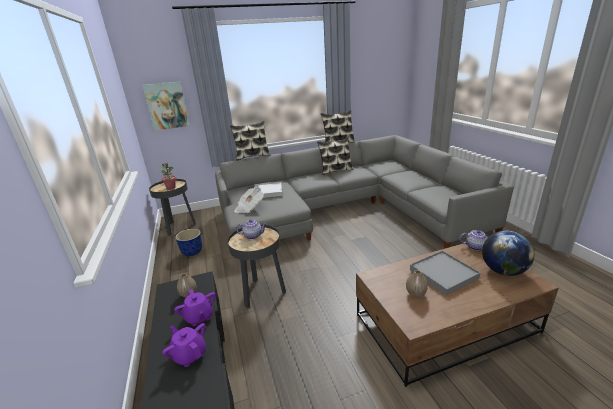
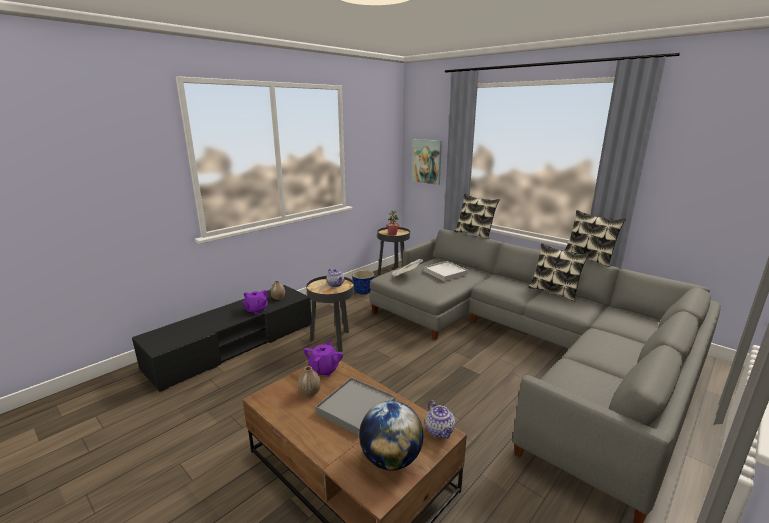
camera: 60 degrees right, 5 degrees down
purple teapot [162,323,206,367] -> purple teapot moved to [304,340,343,377]

